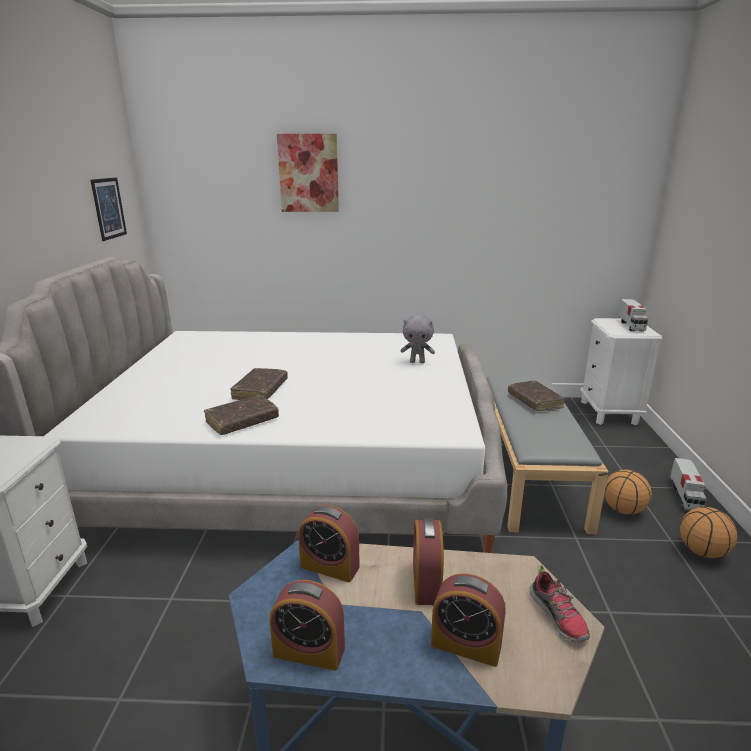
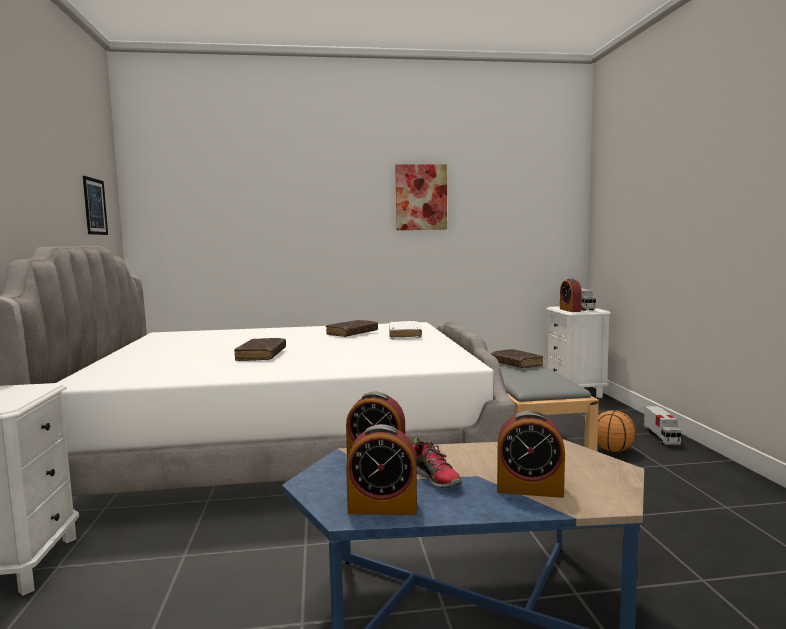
camera: 10 degrees left, 15 degrees down
brown book [204,395,279,435] -> brown book moved to [326,320,378,337]
picture [277,134,339,212] -> picture moved to [395,164,447,230]
grey plush toy [401,314,435,363] -> white book [389,321,422,339]
alarm clock [413,518,444,605] -> alarm clock moved to [560,278,582,312]
shoe [530,565,590,642] -> shoe moved to [414,438,462,488]
basketball [680,507,738,558] -> none

